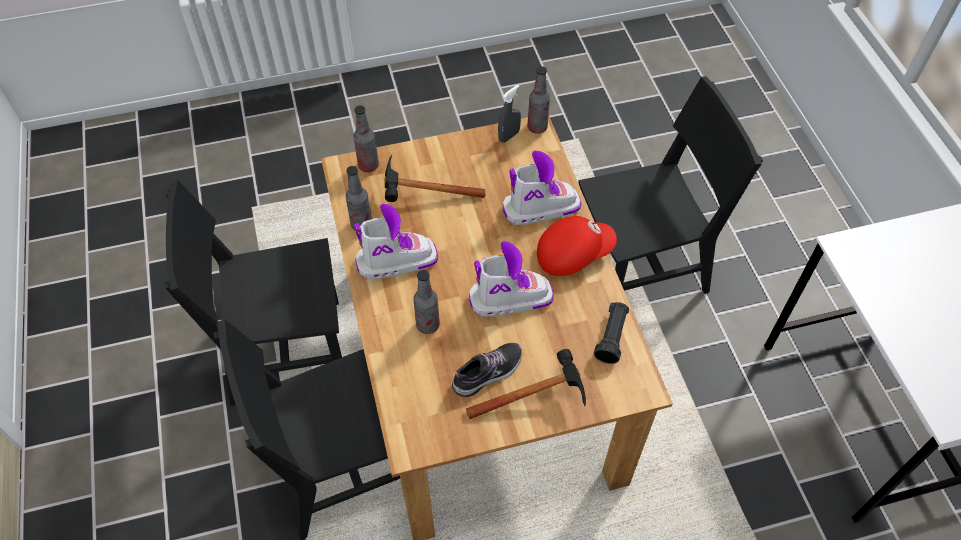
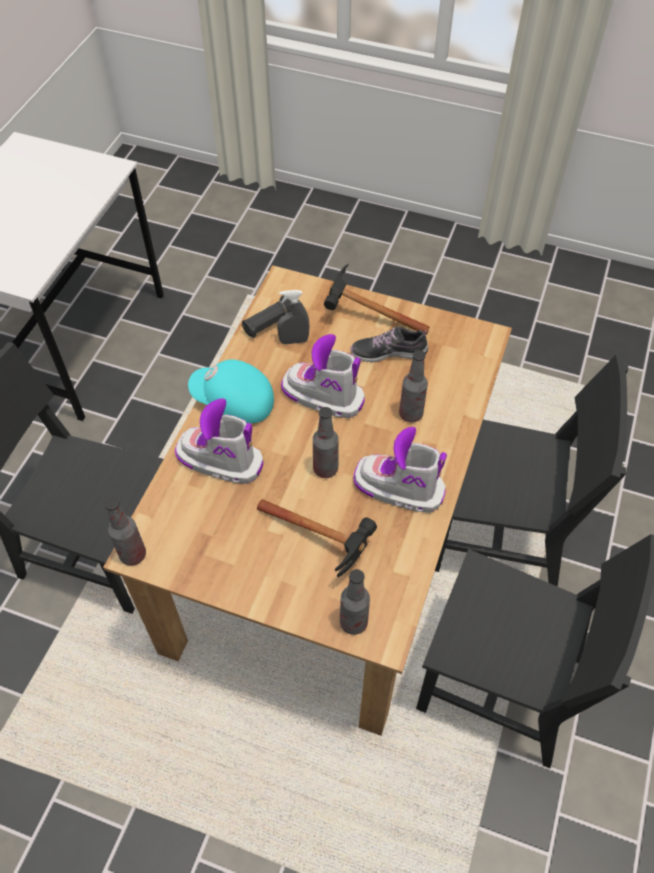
camera: 145 degrees left, 0 degrees up
bottle [346,166,372,232] -> bottle moved to [313,407,339,478]
grey spray bottle [498,85,521,143] -> grey spray bottle moved to [277,290,310,344]
red cap [537,216,617,276] -> turquoise cap [188,360,274,423]

